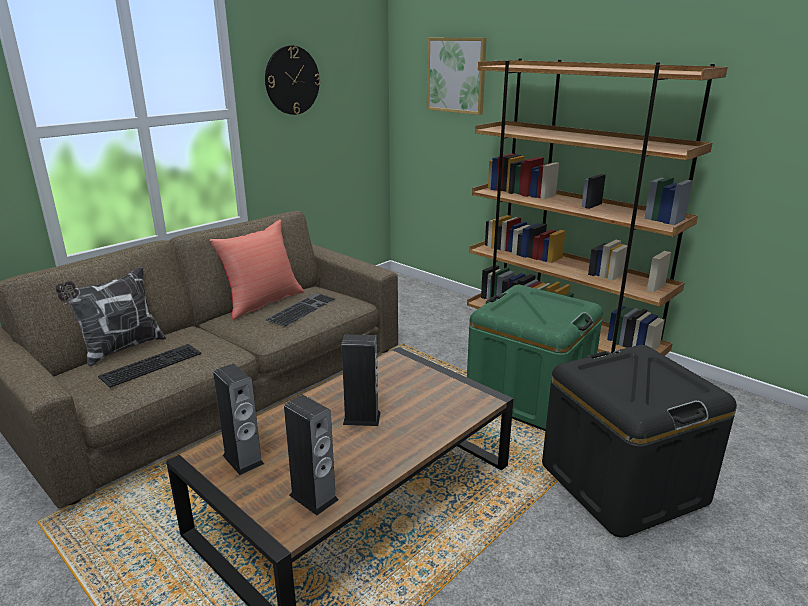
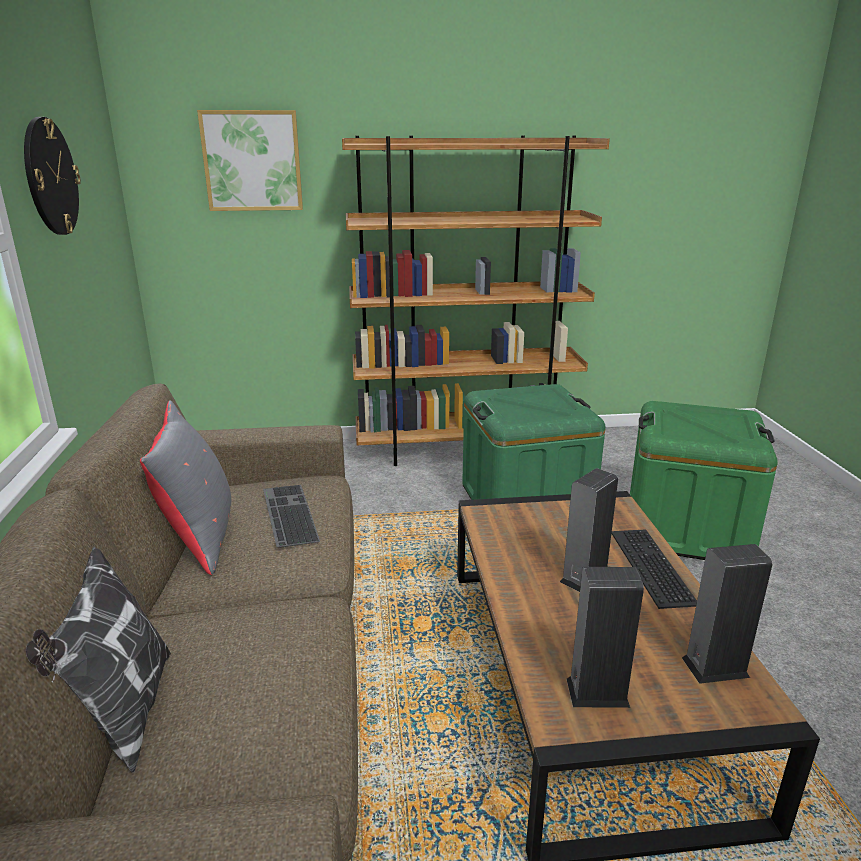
camera: 50 degrees left, 0 degrees up
keyboard [98,344,201,388] -> keyboard moved to [611,529,697,609]
red pillow [209,220,304,320] -> grey pillow [140,400,231,575]
black storage box [542,345,737,538] -> green storage box [630,401,778,560]

